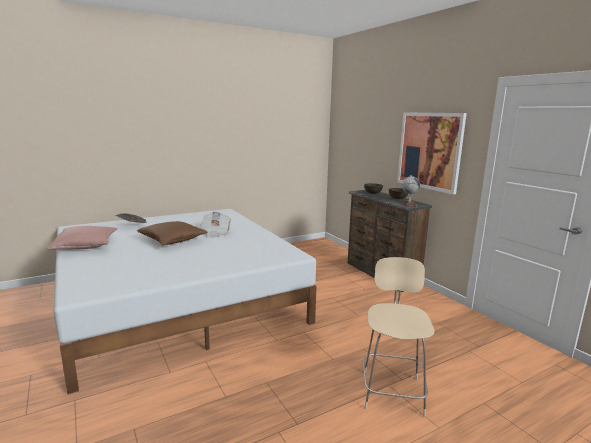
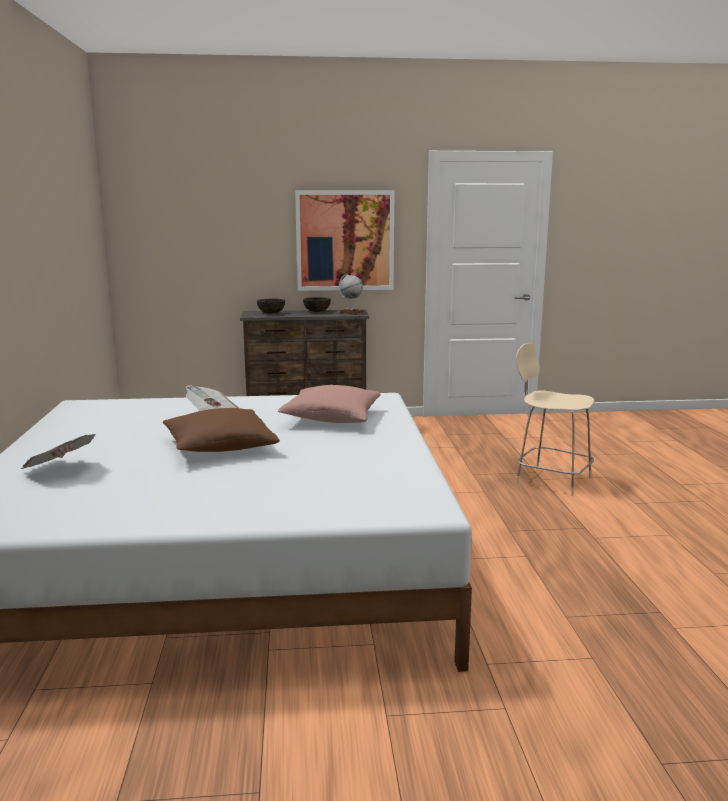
camera: 65 degrees left, 0 degrees up
pink pillow [47,226,118,250] -> pink pillow moved to [278,385,381,423]

